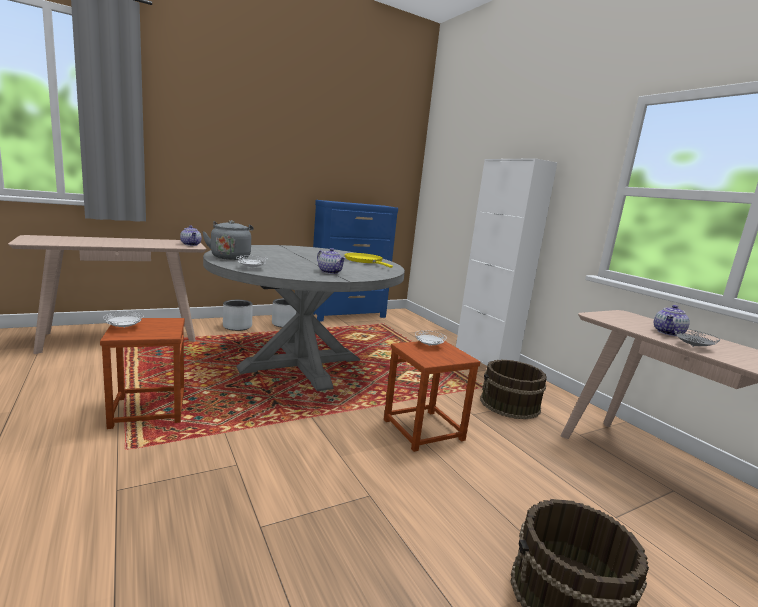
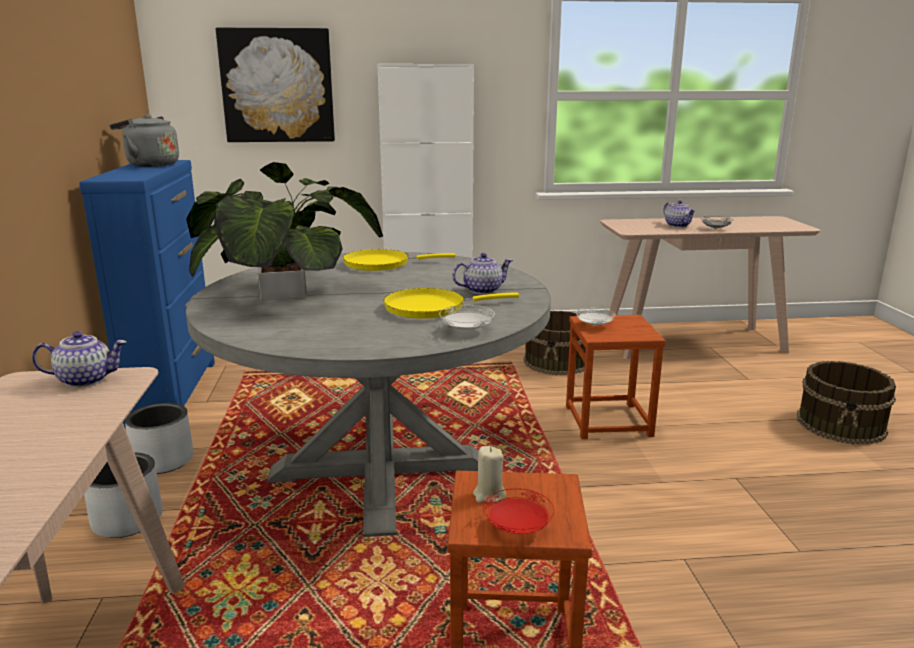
camera: 65 degrees left, 5 degrees up
white plate [103,312,143,328] -> red plate [483,488,554,534]
grey kettle [202,220,254,260] -> grey kettle moved to [110,114,179,167]
none -> potted plant [186,162,383,301]
none -> picture [216,28,335,142]
none -> yellow frying pan [383,288,519,319]
none -> beige candle [473,446,506,503]

